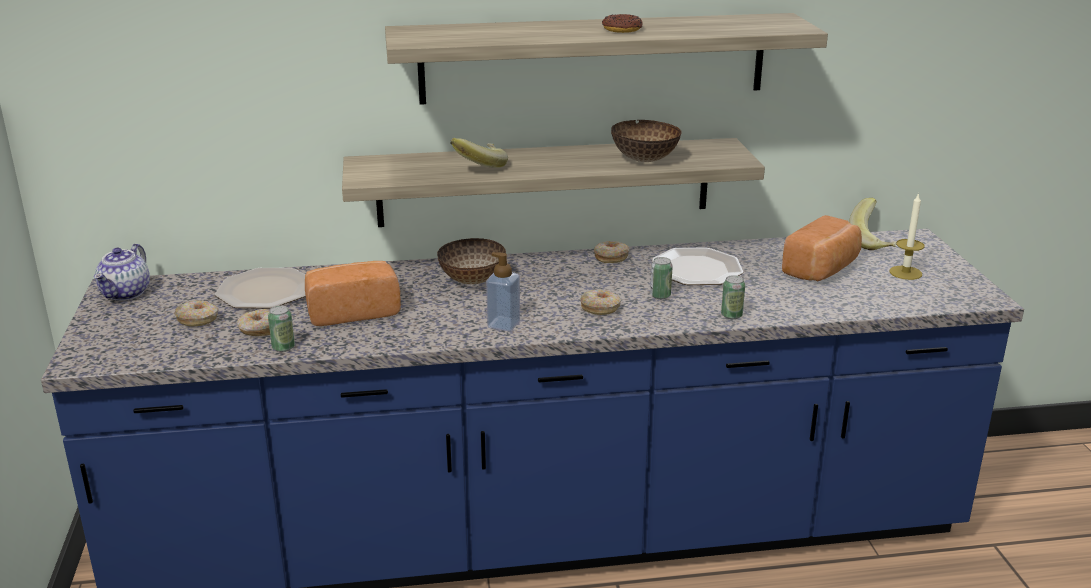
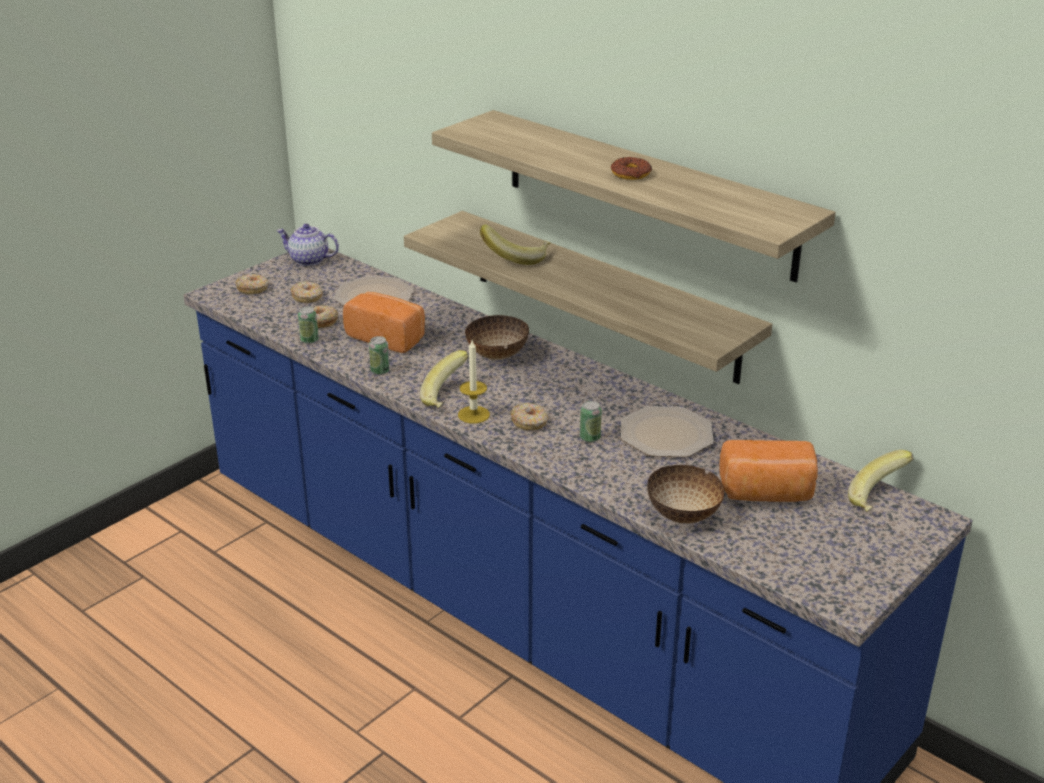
camera: 50 degrees right, 5 degrees up
teapot [94,244,150,301] -> teapot turned 45 degrees clockwise [276,224,339,266]
soap dispenser [486,252,520,331] -> banana [420,350,469,408]
donut [594,241,630,263] -> donut moved to [235,274,269,294]
bowl [611,120,682,162] -> bowl moved to [647,465,725,524]
can [721,275,745,319] -> can moved to [369,336,390,375]
candle [890,193,925,280] -> candle moved to [458,340,490,424]

